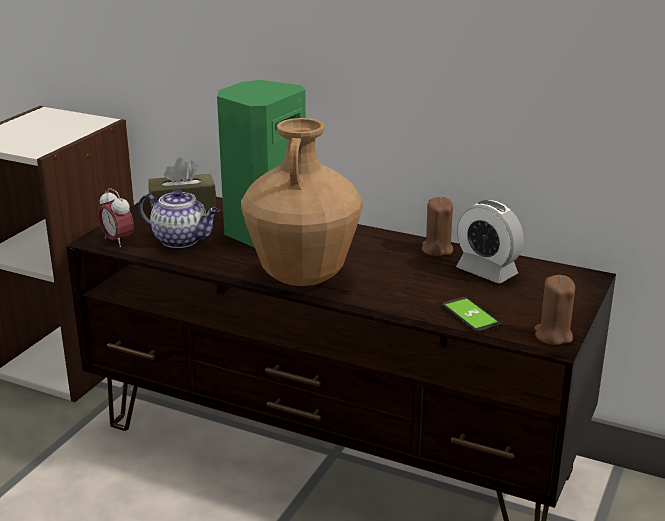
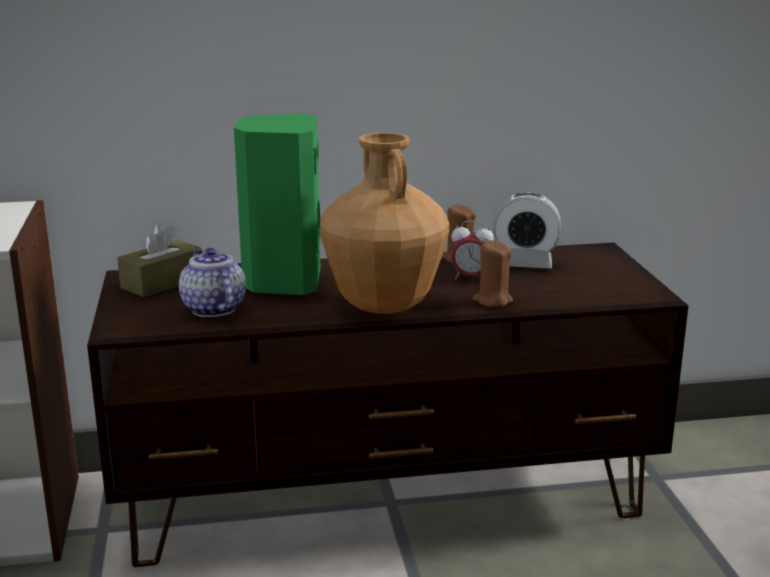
camera: 35 degrees left, 5 degrees down
alarm clock [98,188,134,247] -> alarm clock moved to [451,221,494,280]
teapot [138,189,219,248] -> teapot turned 105 degrees counterclockwise [179,248,246,317]
phone [442,297,501,332] -> none
brown candle [534,275,575,345] -> brown candle moved to [472,241,513,307]

